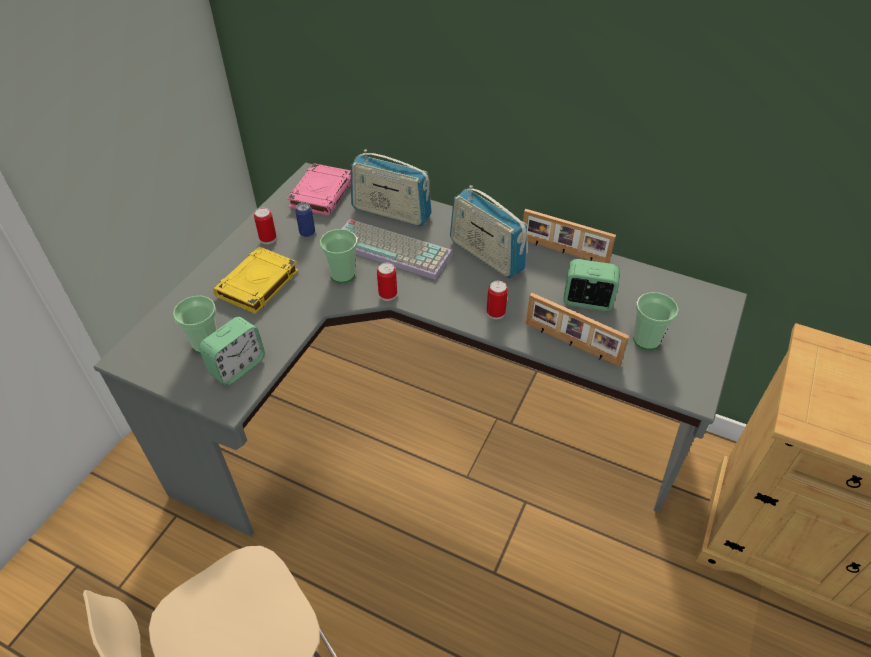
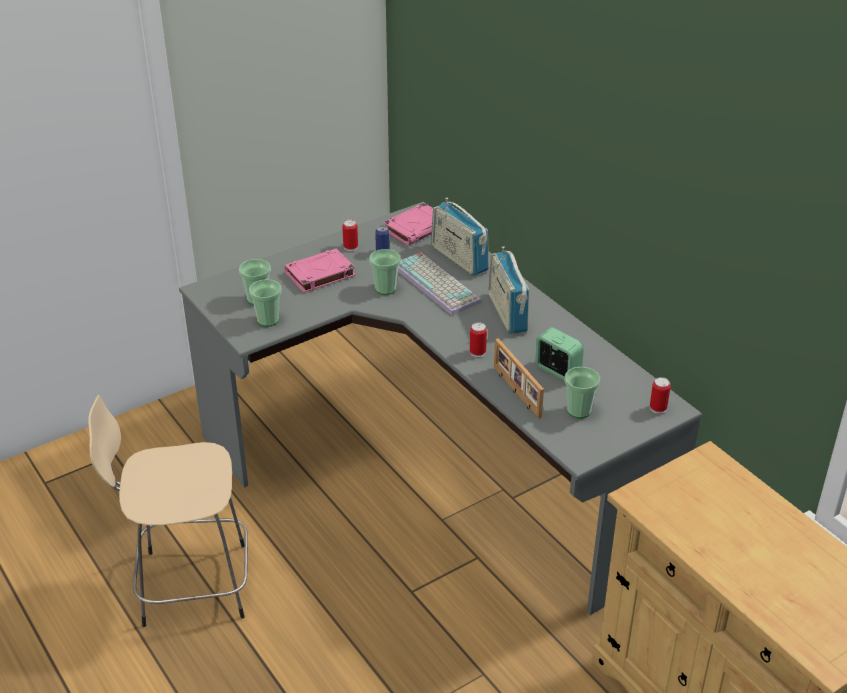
camera: 30 degrees right, 10 degrees down
alarm clock [199,317,265,386] -> cup [249,279,282,327]
yellow book [213,247,299,314] -> pink book [284,248,356,293]
can [377,263,397,301] -> can moved to [650,377,671,414]
picture frame [523,209,616,263] -> none

